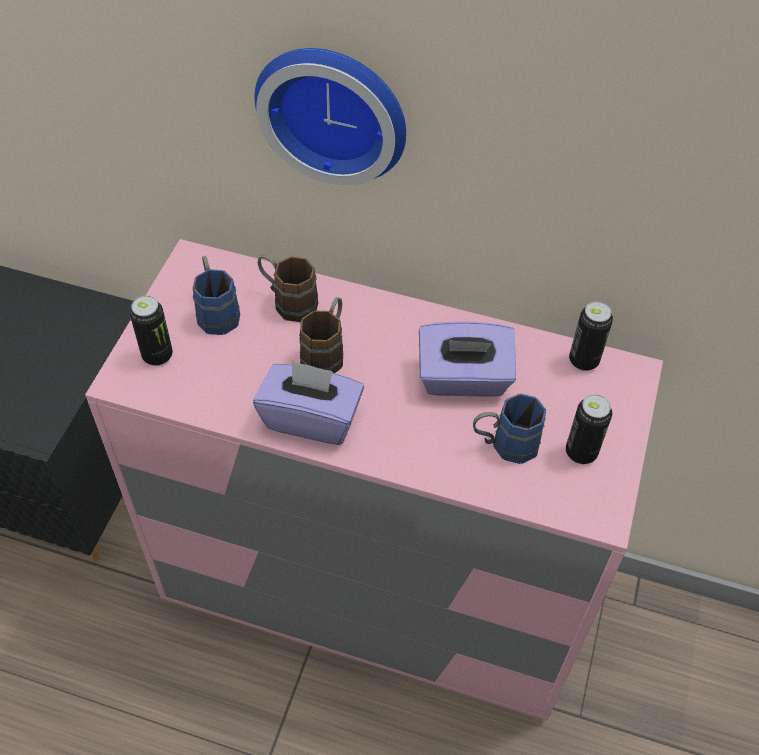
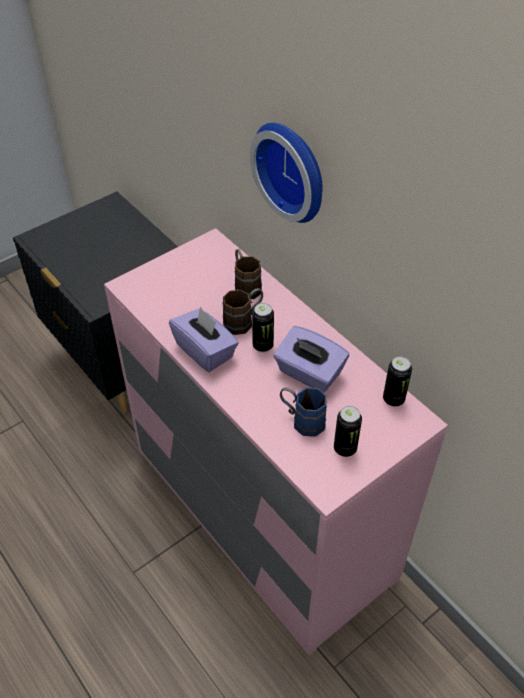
camera: 35 degrees right, 5 degrees down
can [130,296,173,366] -> can moved to [252,303,274,352]
blue mug [193,256,240,335] -> none

